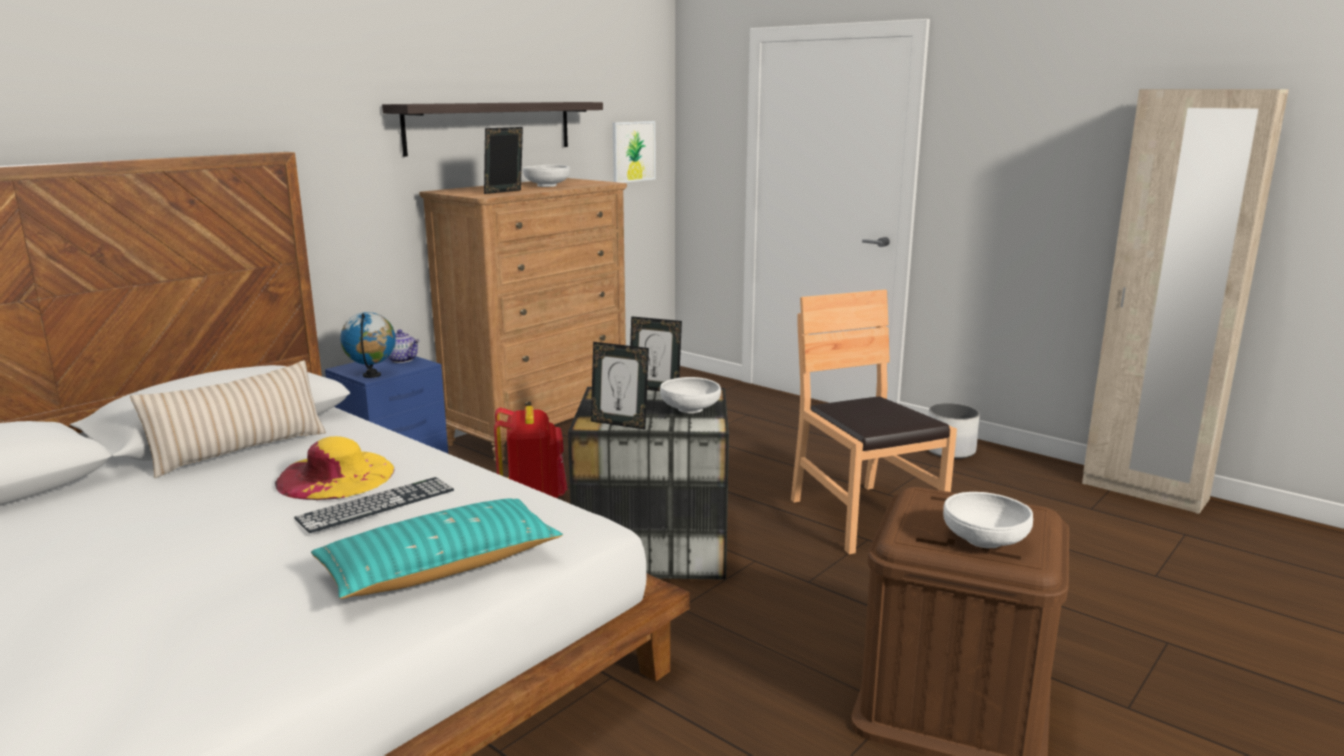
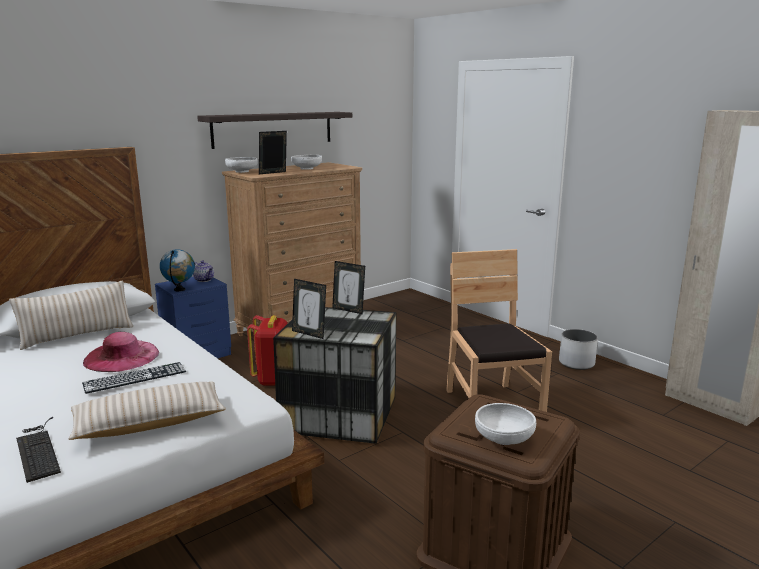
camera: 10 degrees right, 0 degrees up
yellow hat [275,436,394,500] -> pink hat [83,332,159,372]
turquoise pillow [311,498,563,599] -> beige pillow [69,382,226,440]
picture [613,121,656,183] -> none
white bowl [660,377,721,413] -> white bowl moved to [225,157,258,173]
none -> keyboard [16,417,61,483]

